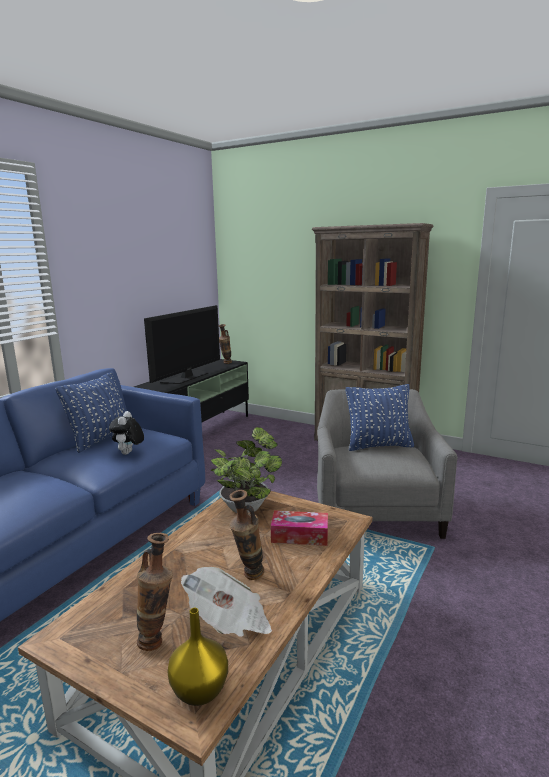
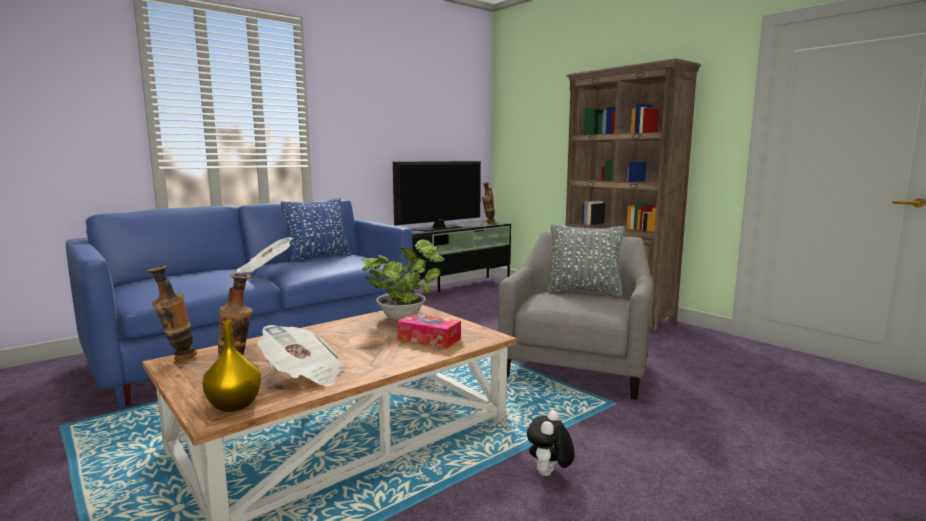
camera: 20 degrees right, 5 degrees down
plush toy [109,411,144,455] -> plush toy moved to [527,410,575,476]
vase [229,490,264,580] -> vase moved to [147,265,197,362]
blue pillow [346,384,414,451] -> grey pillow [547,224,625,297]
none -> newspaper [237,237,292,272]

